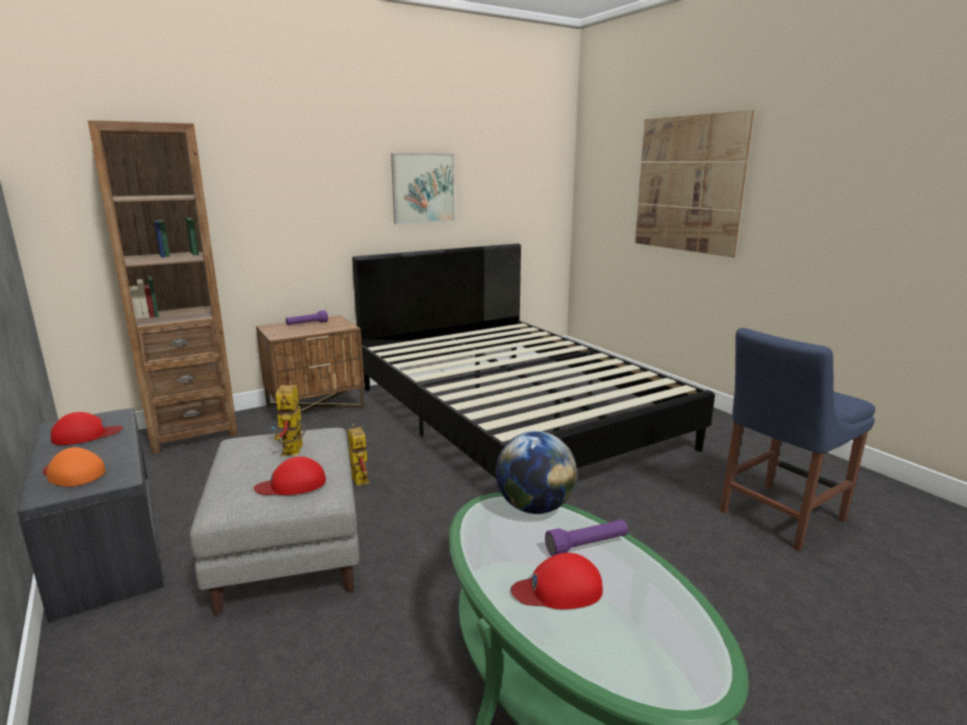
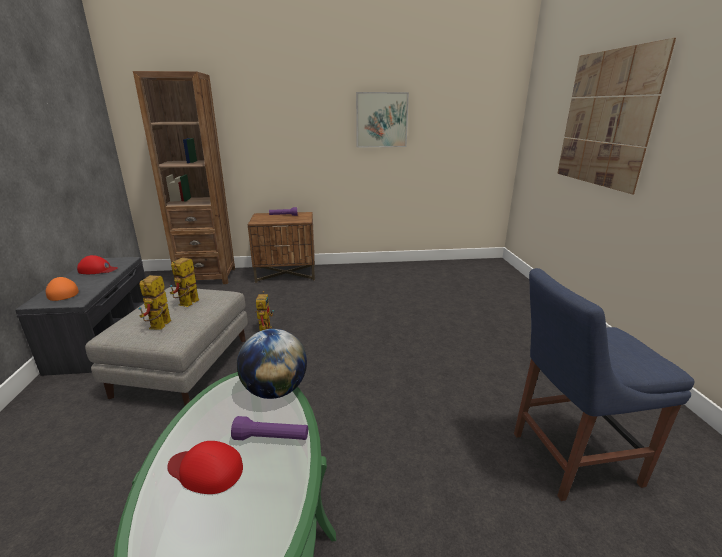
camera: 25 degrees right, 5 degrees up
red cap [254,457,326,495] -> toy robot [138,275,171,330]
black bed [352,244,715,478] -> none

